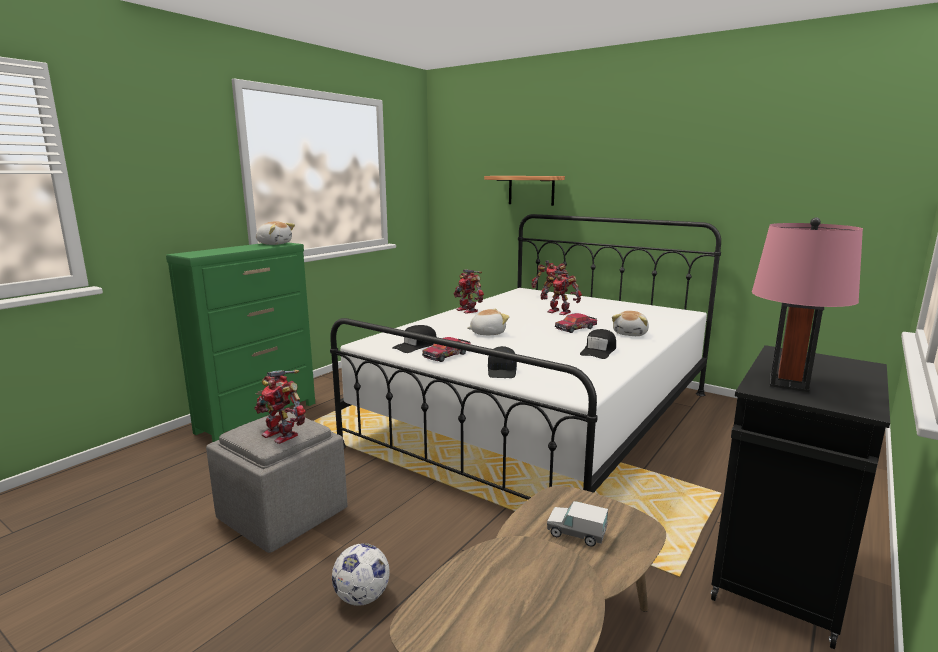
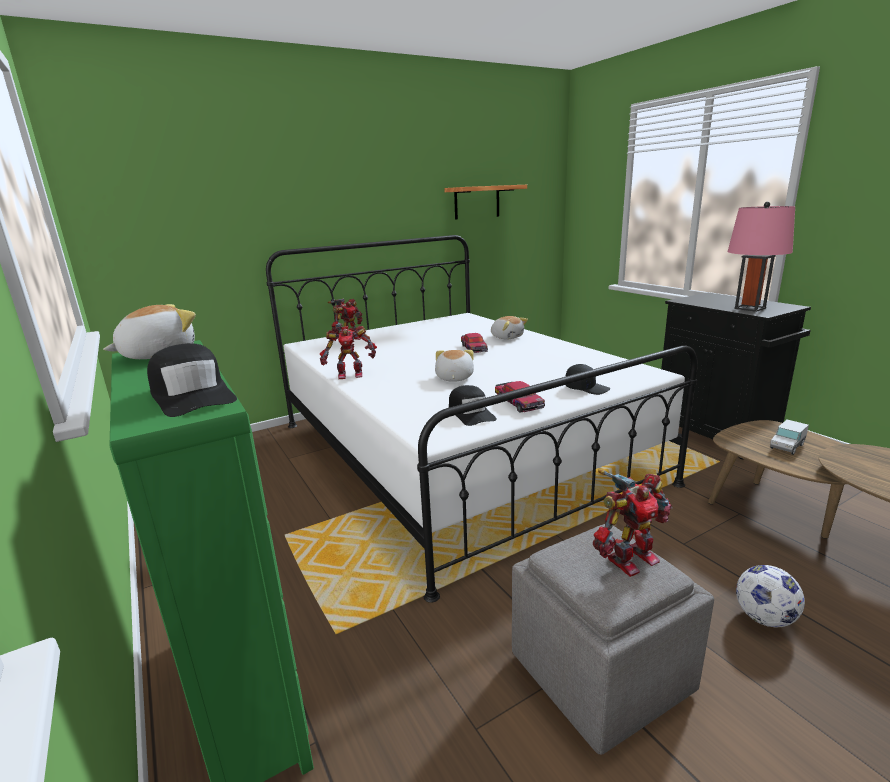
camera: 65 degrees left, 5 degrees up
shelf [484,176,565,206] -> shelf moved to [444,185,527,220]
toy robot [541,271,582,315] -> none
black cap [580,329,616,359] -> black cap moved to [147,343,237,417]

